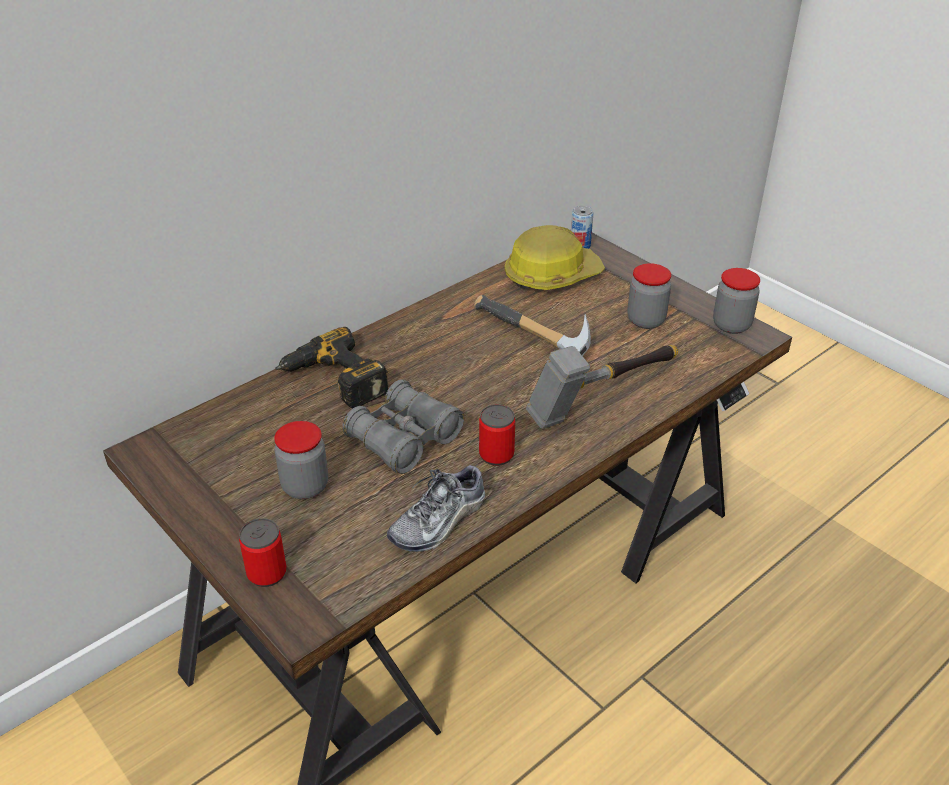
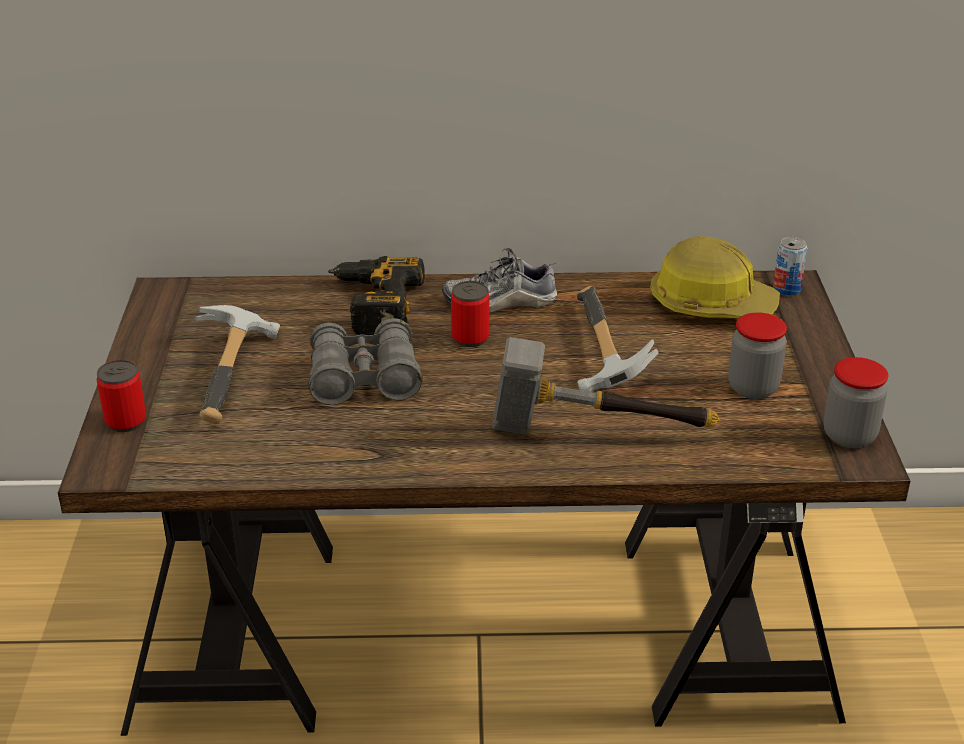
camera: 40 degrees right, 5 degrees down
jar [274,421,328,499] -> hammer [194,305,280,423]
shoe [387,463,485,552] -> shoe moved to [442,247,557,313]
can [479,404,515,466] -> can moved to [451,281,489,347]

